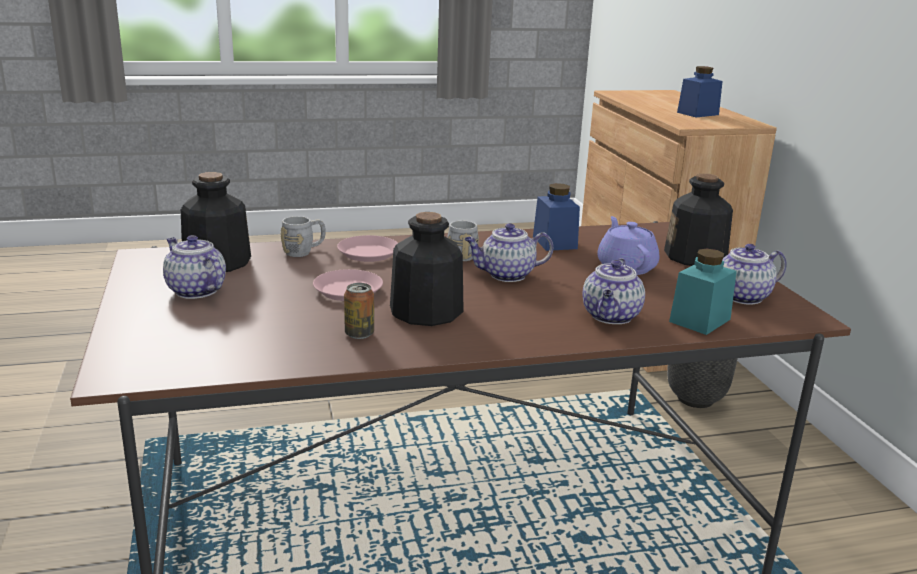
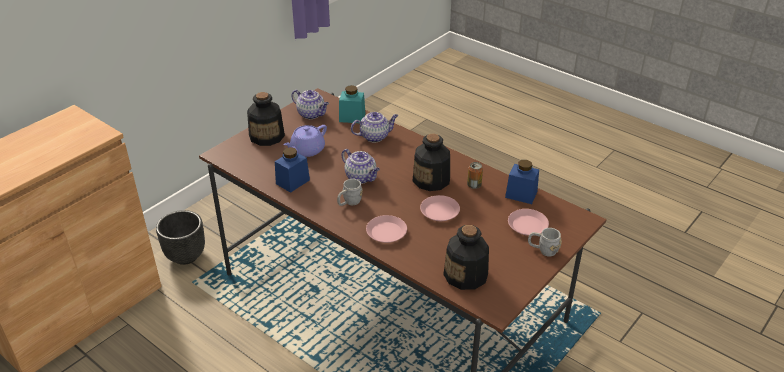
camera: 125 degrees left, 15 degrees up
teapot [163,235,226,299] -> none
grey mug [280,216,326,257] -> grey mug moved to [528,228,562,257]
blue jar [677,66,722,117] -> blue jar moved to [505,160,539,204]
none -> pink plate [508,209,549,236]

